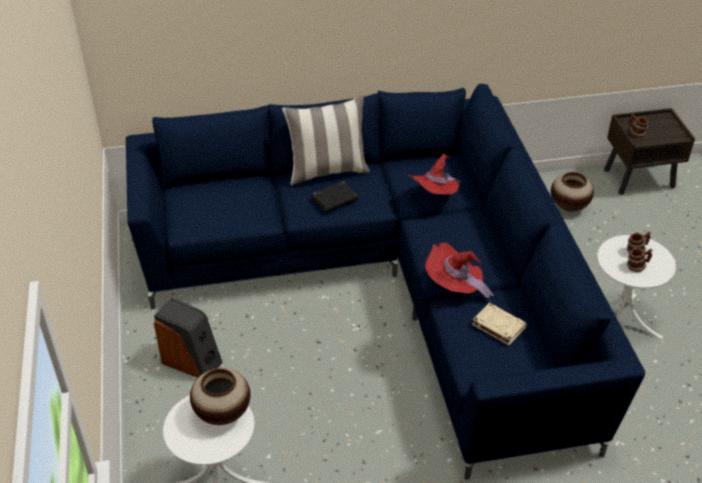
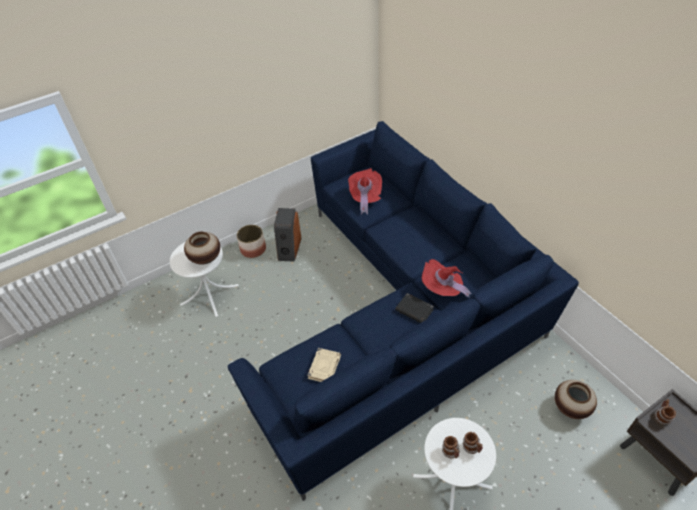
camera: 70 degrees right, 5 degrees up
pillow [282,95,370,185] -> none
black book [312,181,359,213] -> black book moved to [395,293,434,323]
red hat [425,242,493,302] -> red hat moved to [348,168,382,215]
none -> planter [237,225,266,258]

